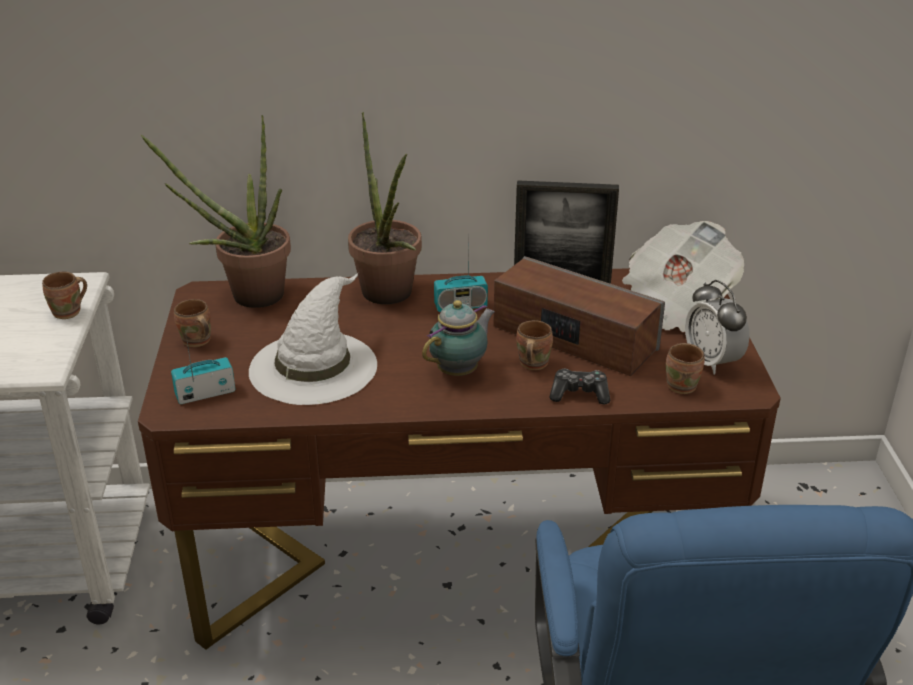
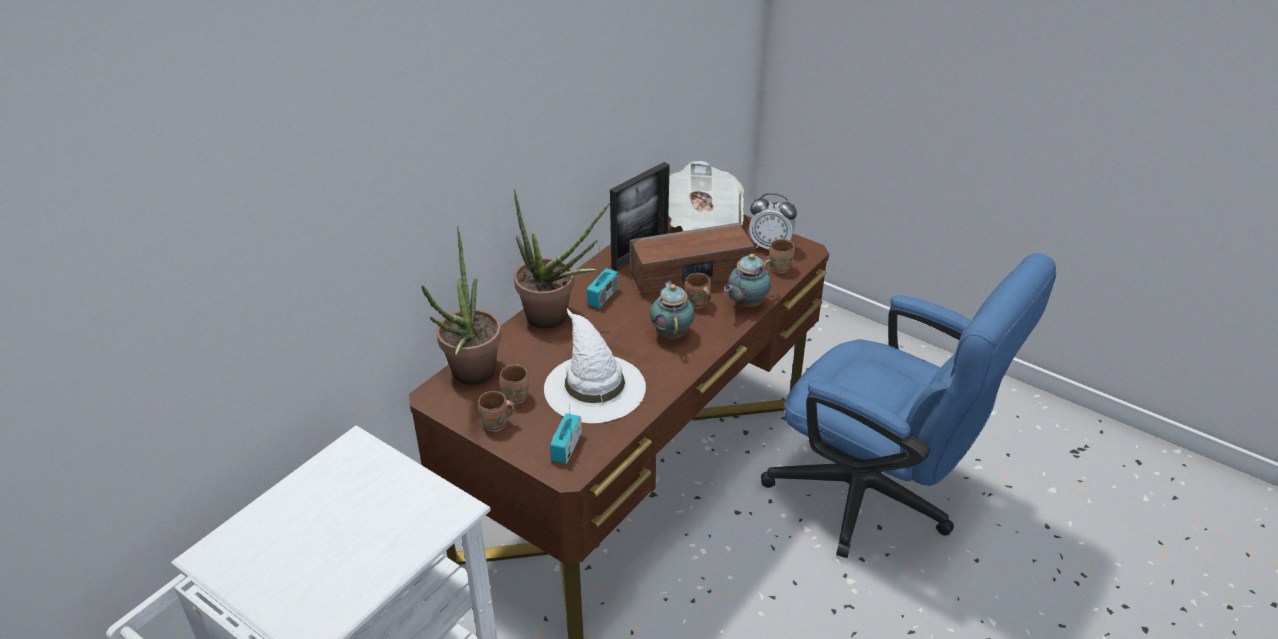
camera: 50 degrees left, 5 degrees up
brown mug [42,272,87,319] -> brown mug moved to [499,364,529,404]
game controller [549,369,610,405] -> teapot [724,254,773,307]

